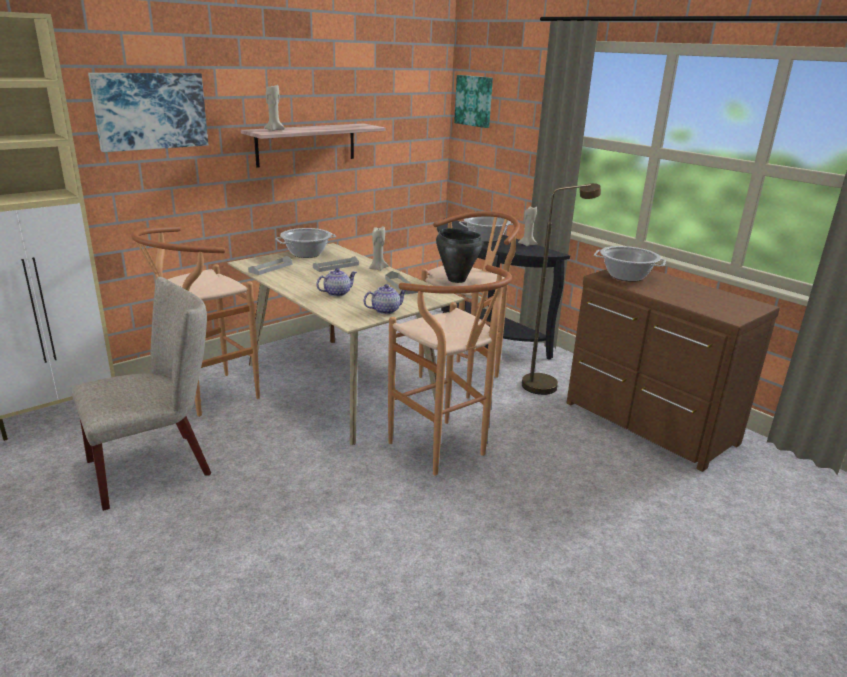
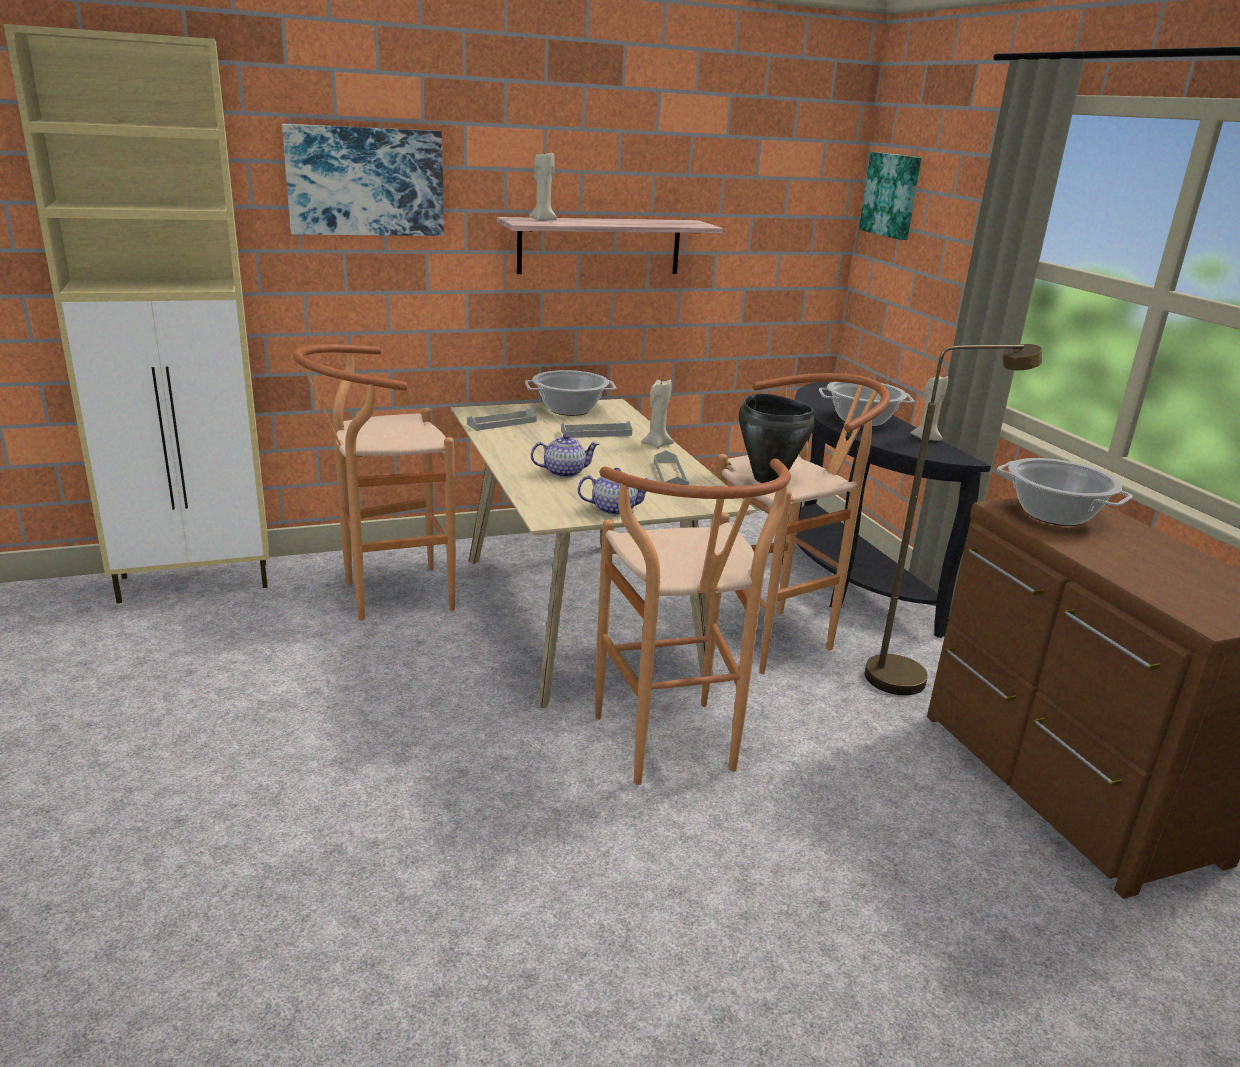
camera: 20 degrees right, 0 degrees up
beige chair [72,277,211,511] -> none

